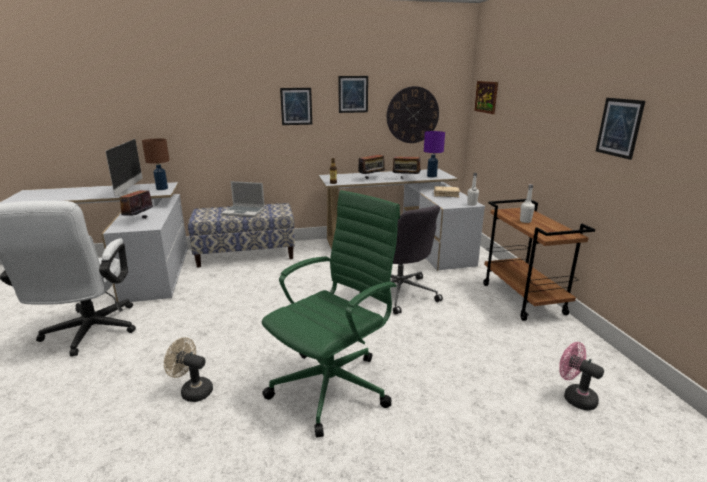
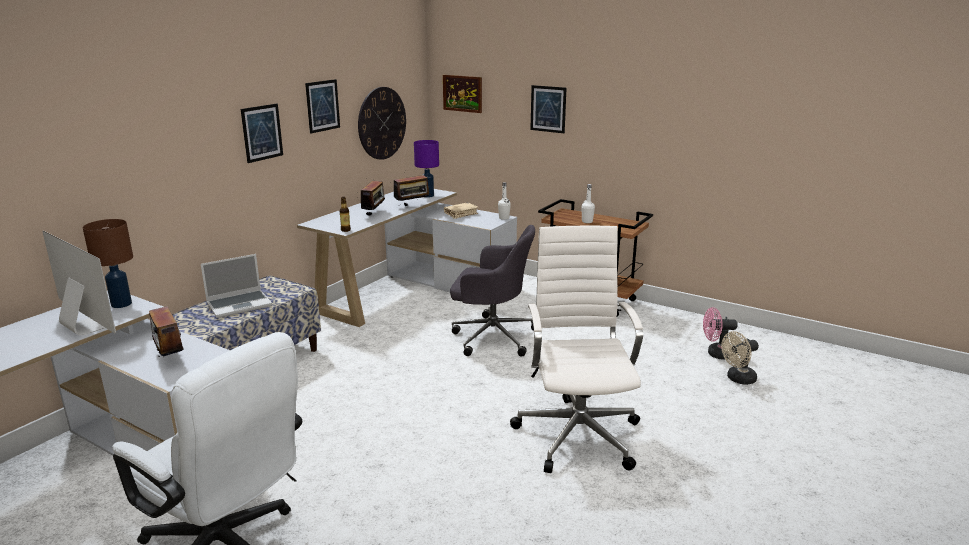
camera: 45 degrees left, 0 degrees up
beige fan [164,337,213,402] -> beige fan moved to [721,331,759,385]
green office chair [262,190,400,438] -> white office chair [510,226,643,473]
picture [596,98,645,160] -> picture moved to [530,85,567,133]

